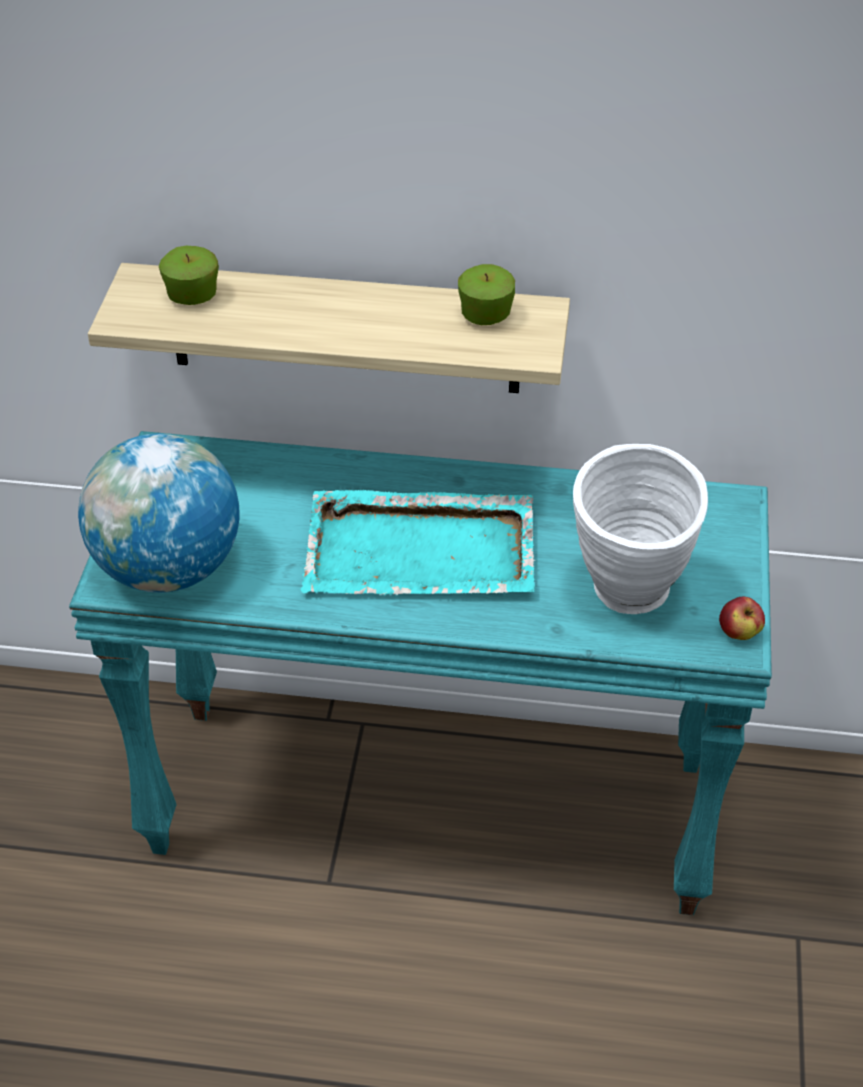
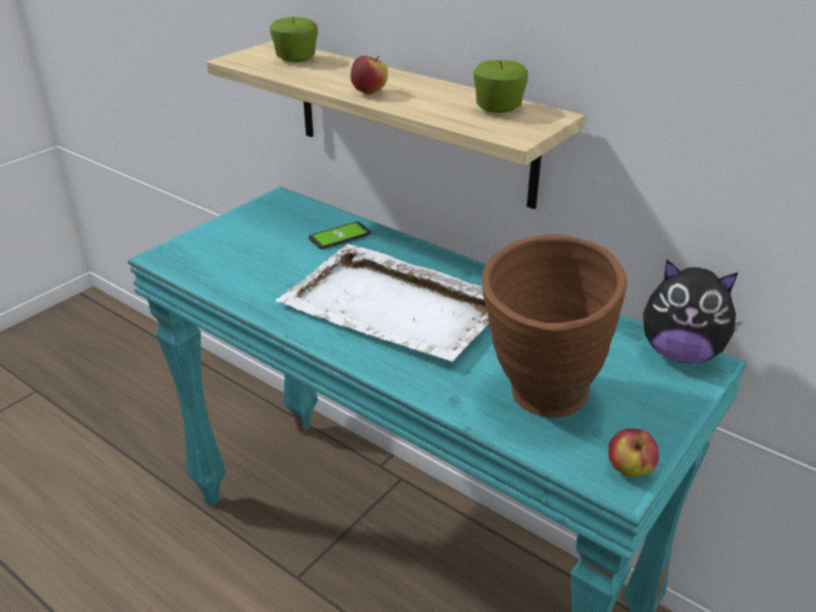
camera: 30 degrees right, 10 degrees down
globe [78,434,240,593] -> none
turquoise tray [300,490,535,595] -> white tray [276,244,489,362]
white vase [573,444,708,614] -> brown vase [482,234,627,418]
none -> phone [309,222,371,249]
none -> apple [350,55,388,95]
none -> plush toy [643,260,742,363]

